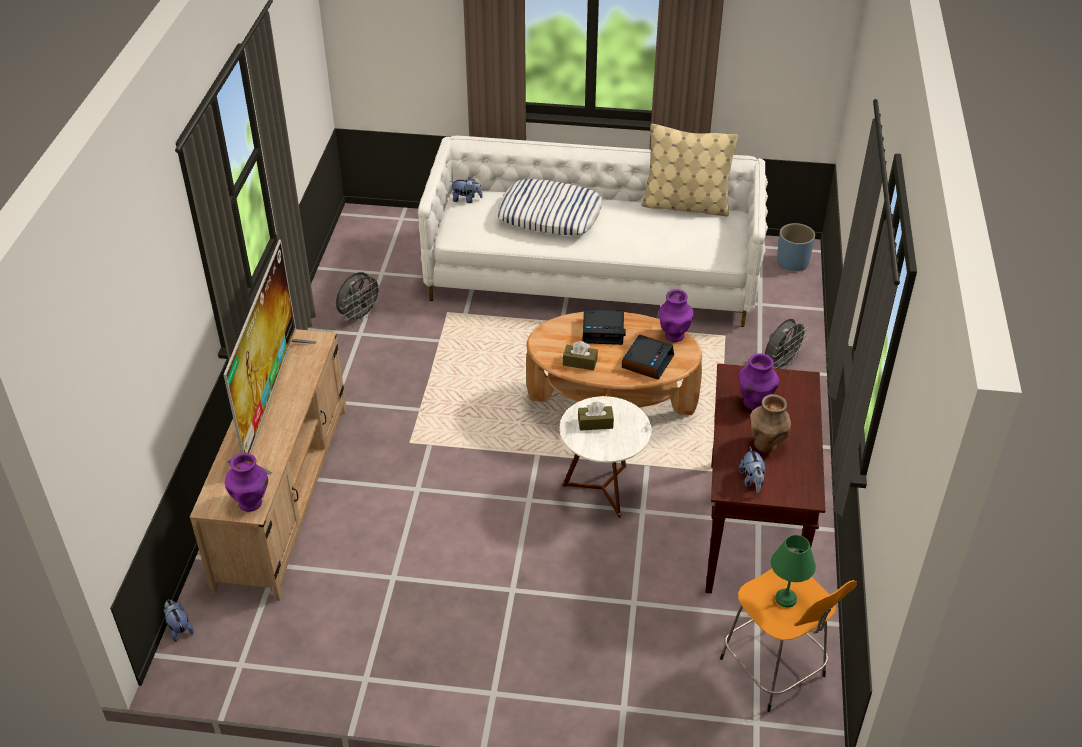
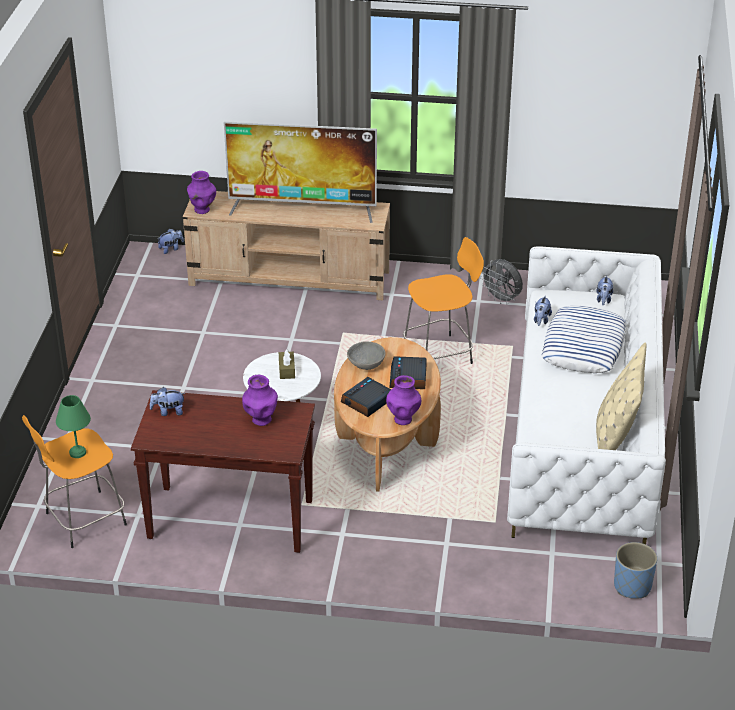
camera: 90 degrees right, 5 degrees down
brown tissue box [563,341,598,370] -> grey bowl [347,341,385,370]
alarm clock [622,335,674,380] -> alarm clock turned 105 degrees clockwise [341,377,391,417]
brown vase [750,394,791,453] -> none
grey fan [765,319,809,369] -> none
none -> orange stool [403,237,484,364]
none -> plush toy [534,295,552,326]

